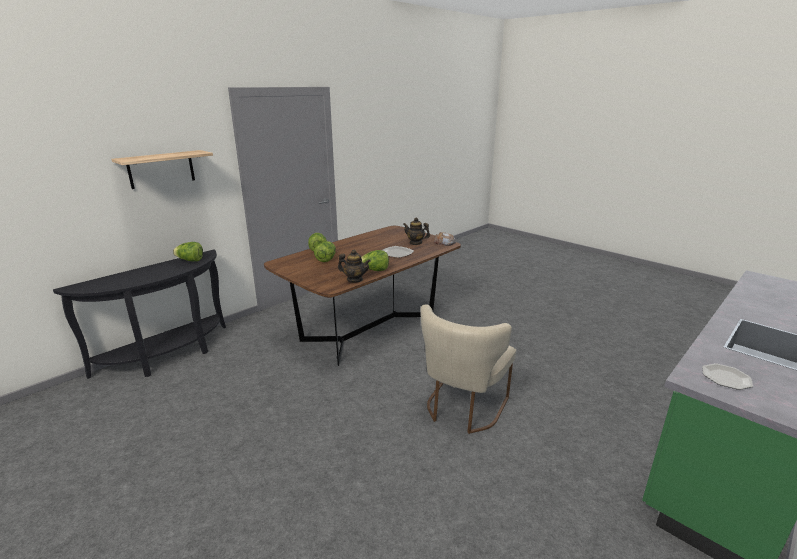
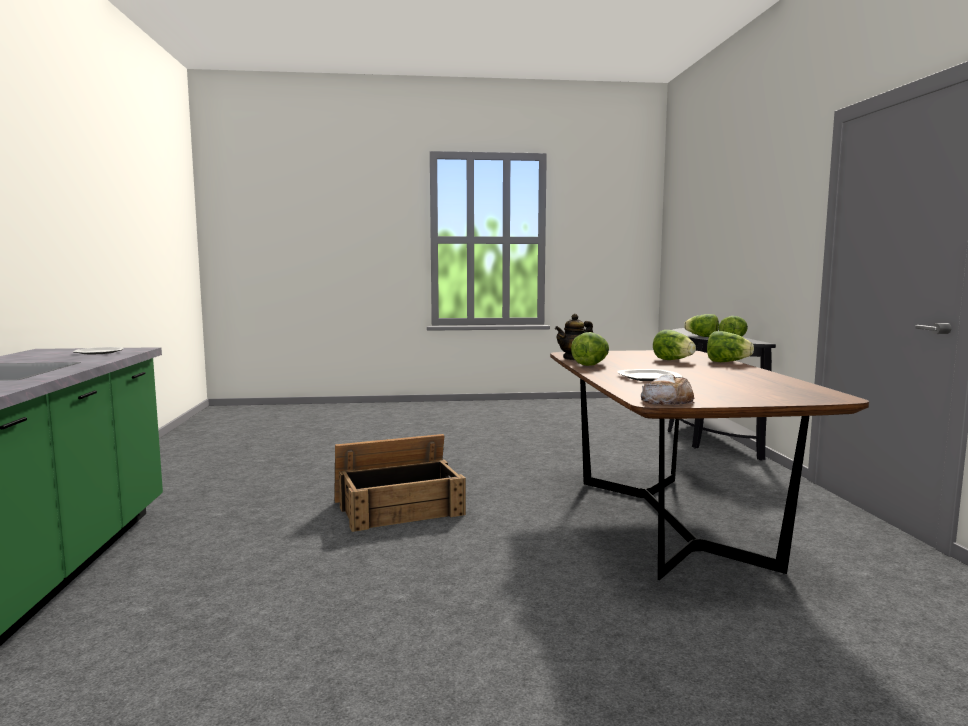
camera: 130 degrees right, 15 degrees down
shelf [112,150,213,189] -> none
teapot [403,217,430,245] -> none
beige chair [420,305,516,434] -> crate [334,434,466,532]
none -> lettuce [684,314,719,337]

